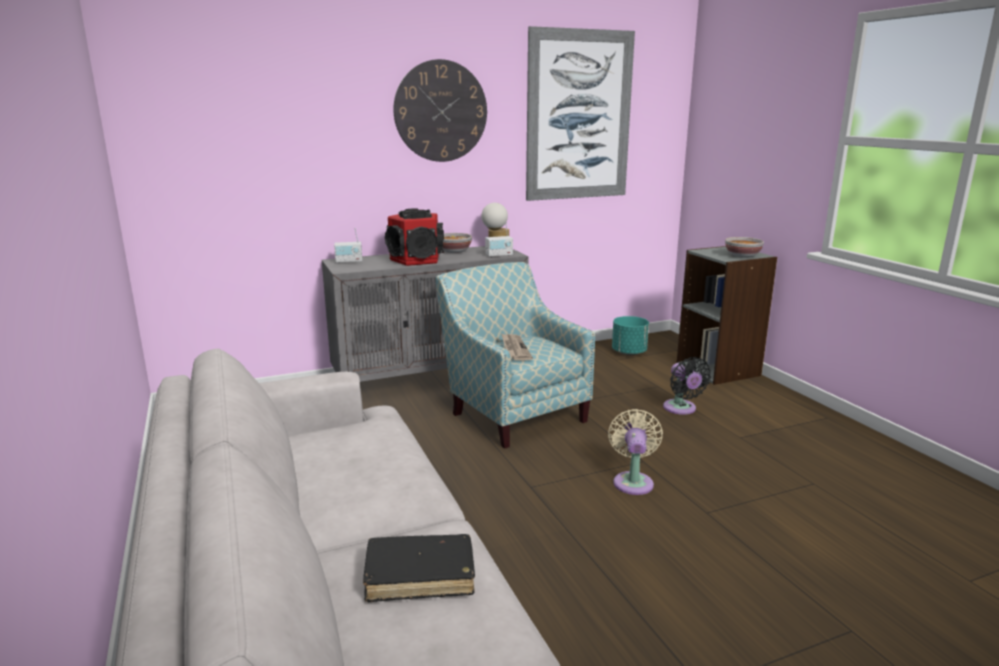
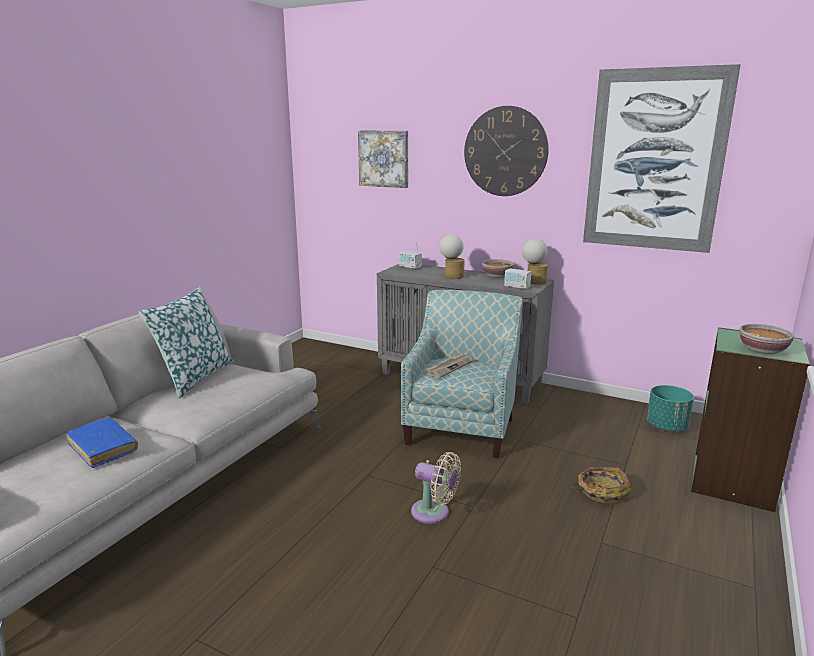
camera: 50 degrees right, 0 degrees up
black book [363,534,475,603] -> blue book [67,418,138,468]
speaker [385,208,444,266] -> table lamp [439,234,465,279]
beige fan [608,409,663,495] -> beige fan turned 60 degrees clockwise [411,452,461,524]
black fan [663,357,711,415] -> basket [572,467,631,504]
grey bookcase [677,246,777,385] -> green bookcase [691,327,810,512]
none -> pillow [139,286,234,398]
none -> picture [358,130,408,188]

